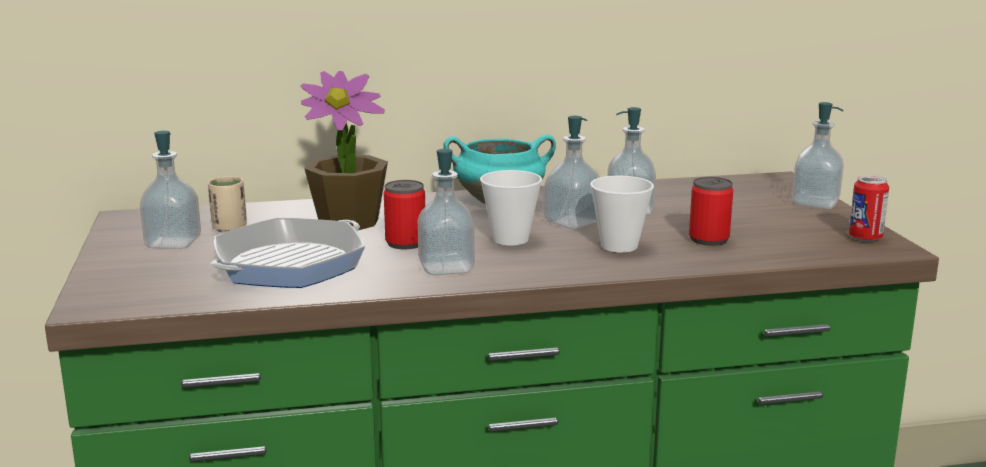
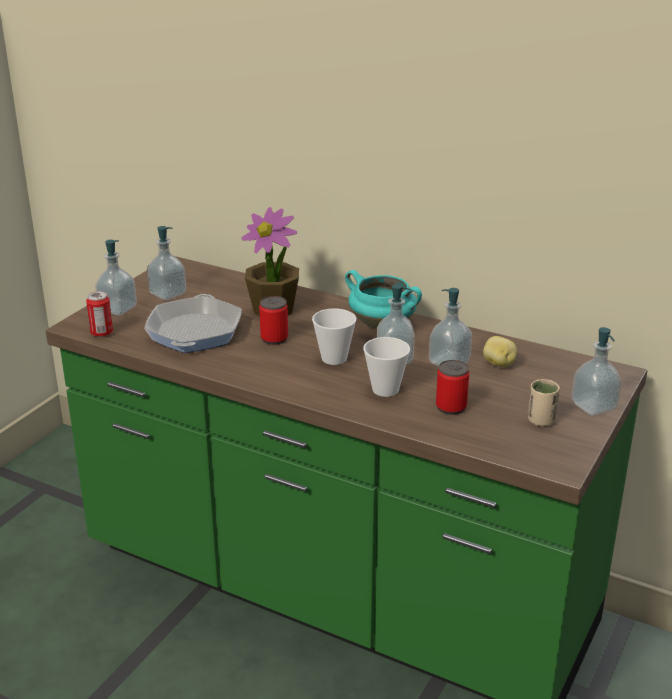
camera: 40 degrees right, 10 degrees up
beige cup [208,176,247,233] -> beige cup moved to [528,379,560,426]
frying pan [210,218,365,288] -> frying pan turned 75 degrees counterclockwise [144,294,242,353]
soap dispenser [418,149,475,275] -> soap dispenser moved to [95,240,137,316]
can [849,175,889,242] -> can moved to [86,292,113,337]
none -> potato [483,336,517,367]

